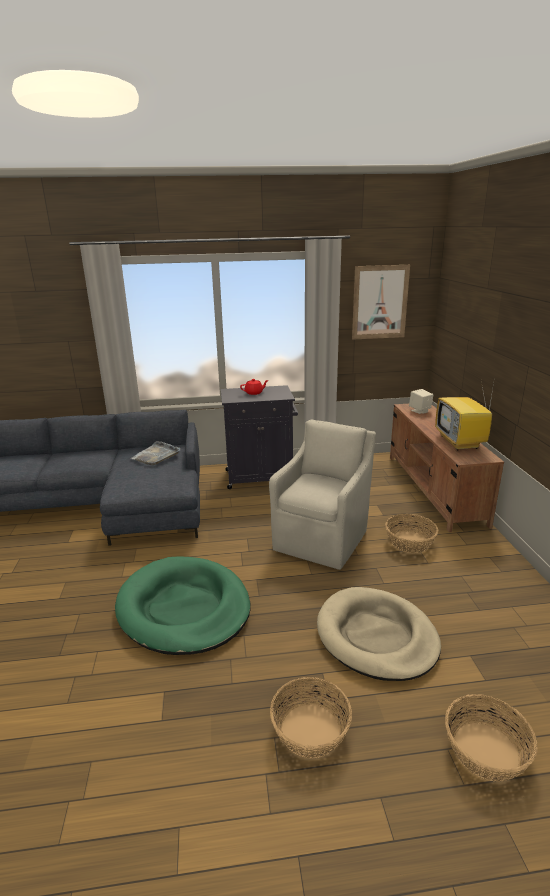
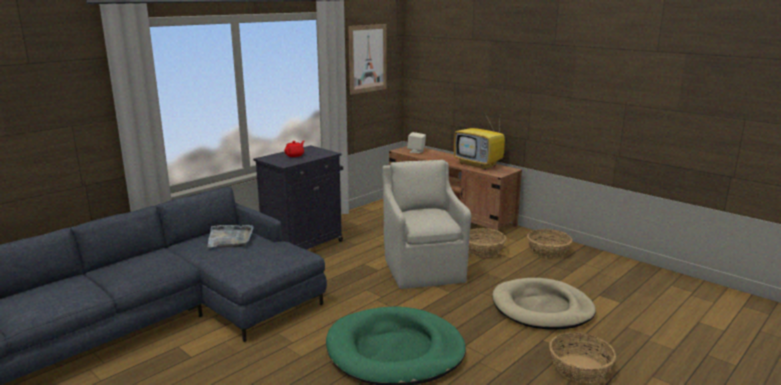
camera: 40 degrees left, 5 degrees down
basket [445,694,537,782] -> basket moved to [527,229,572,259]

